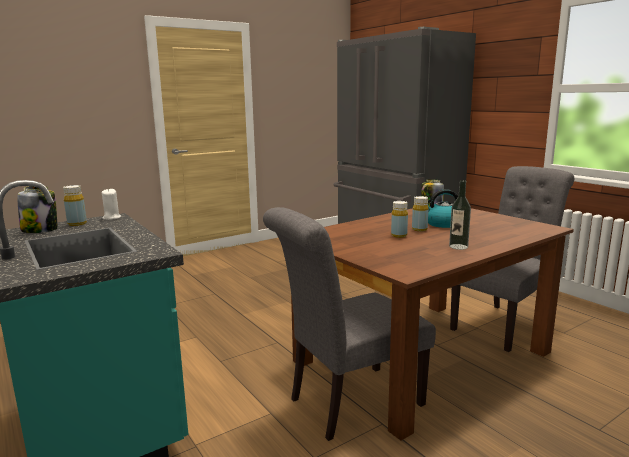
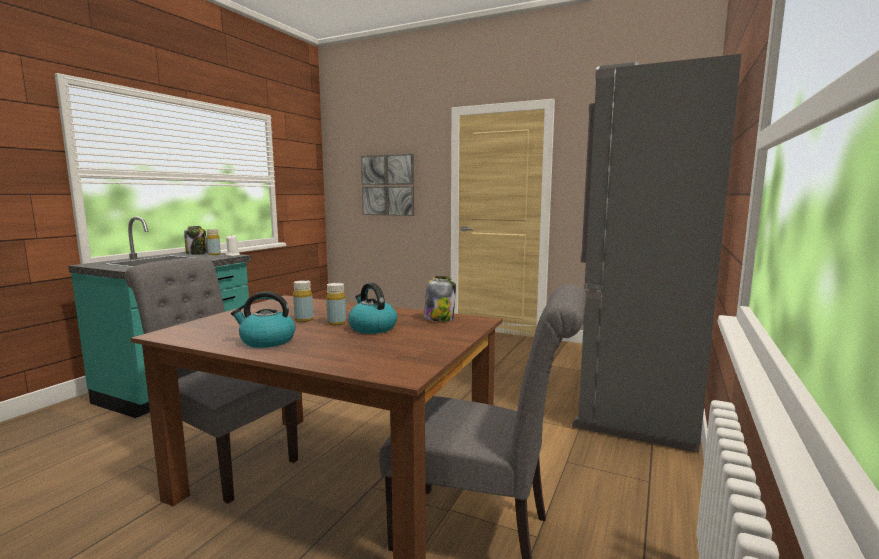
camera: 60 degrees right, 5 degrees down
bottle [449,180,471,250] -> kettle [231,291,296,348]
none -> picture [361,154,414,216]

